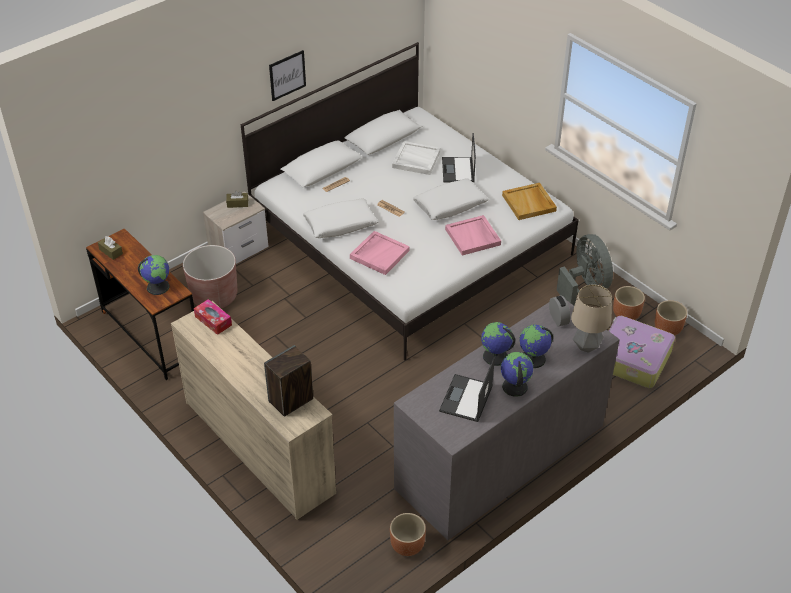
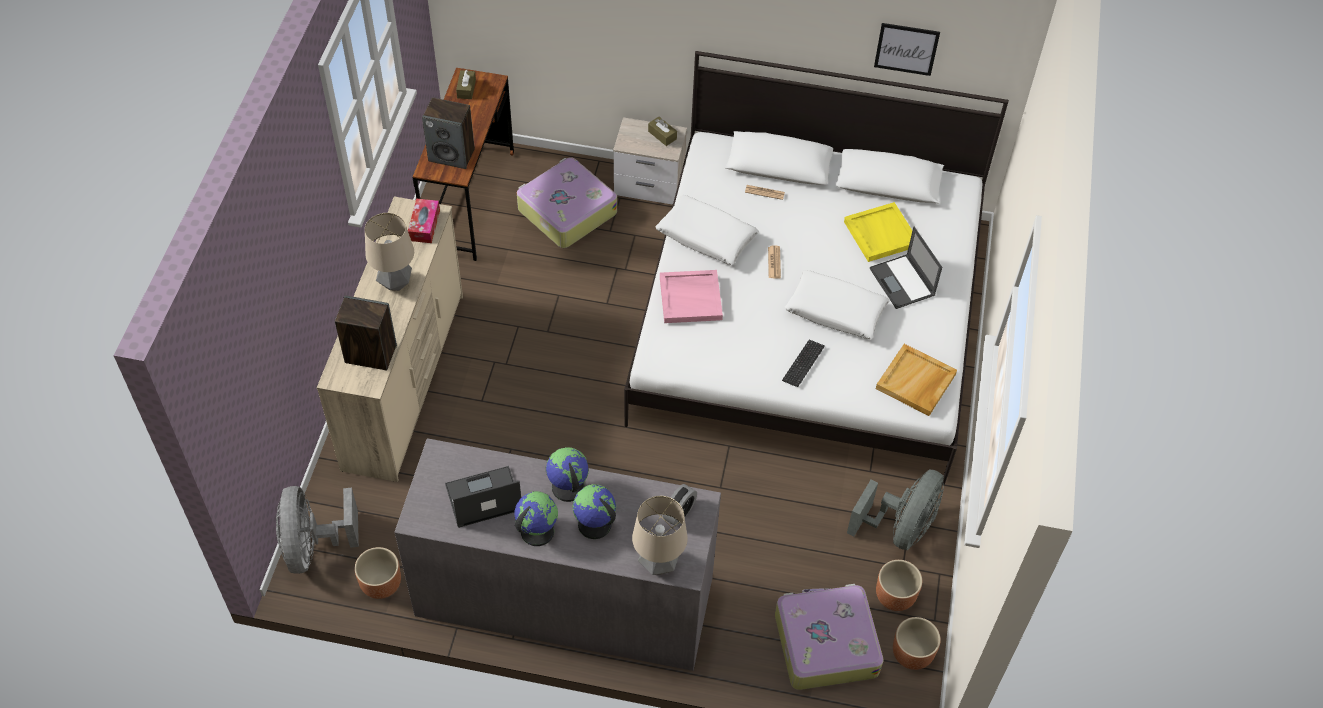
camera: 50 degrees right, 10 degrees up
globe [138,255,170,295] -> speaker [422,97,475,169]
brown planter [183,245,237,308] -> suitcase [517,157,617,248]
picture [269,50,306,101] -> picture moved to [874,23,940,76]
white tray [392,141,441,175] -> yellow tray [844,202,913,262]
laptop [442,133,476,182] -> laptop turned 75 degrees counterclockwise [870,227,942,309]
pink tray [445,215,501,256] -> keyboard [782,339,825,387]
none -> grey fan [276,486,359,574]
none -> table lamp [365,213,414,291]

